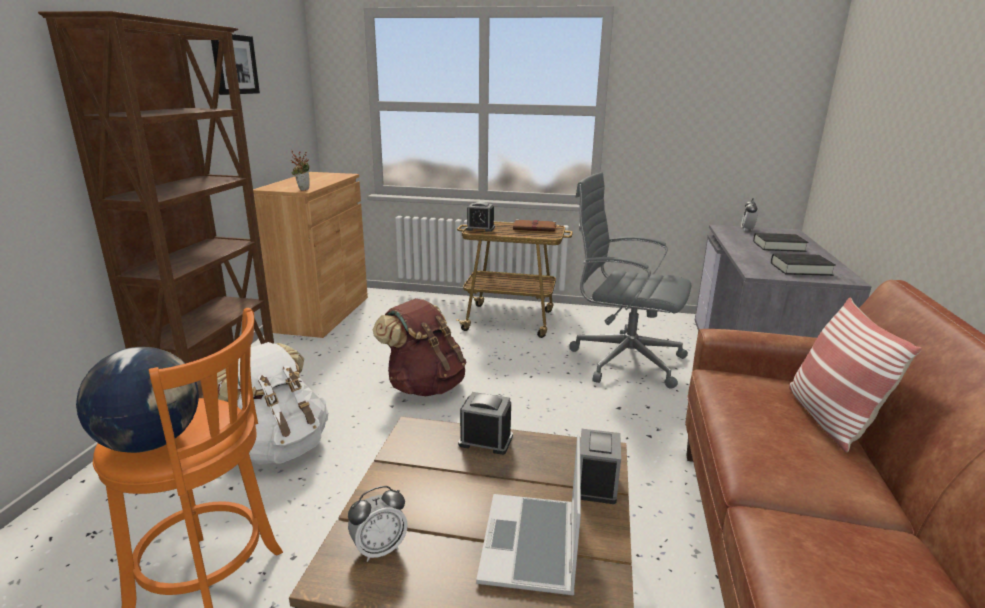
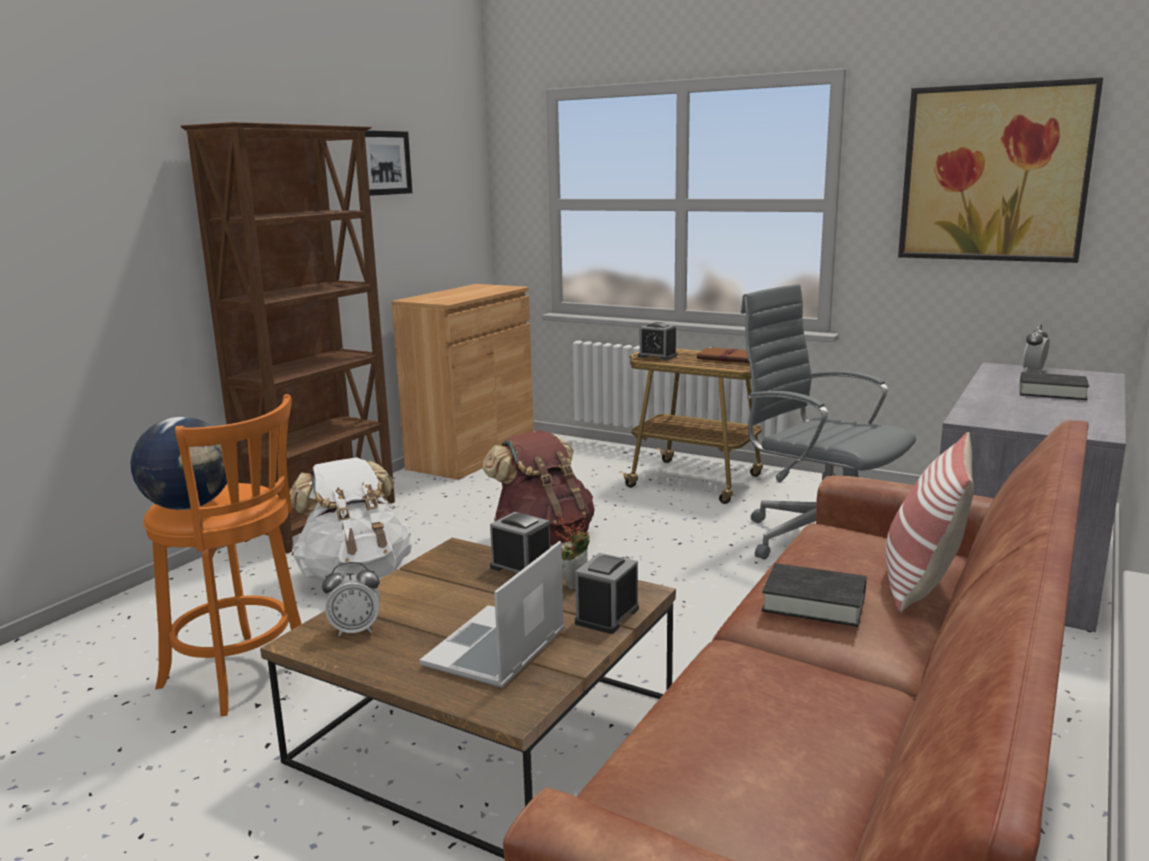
camera: 20 degrees right, 5 degrees down
potted plant [291,150,310,191] -> potted plant moved to [555,510,590,589]
black book [771,254,836,276] -> black book moved to [761,563,867,627]
none -> picture [898,77,1103,263]

